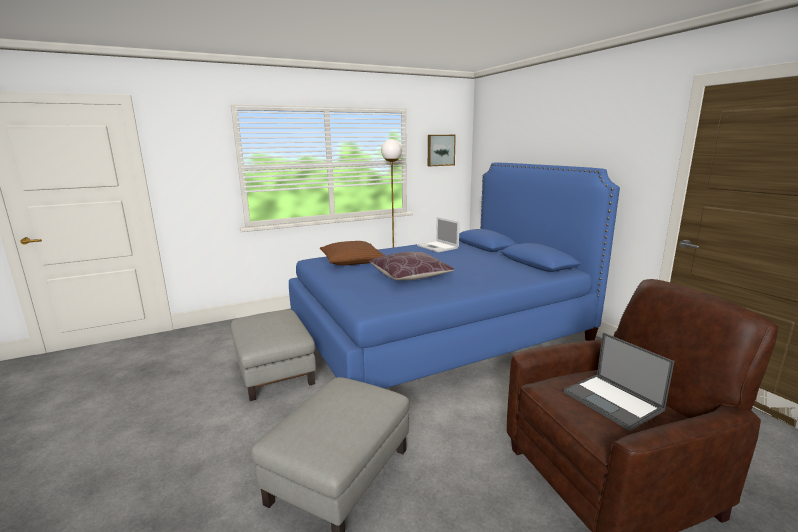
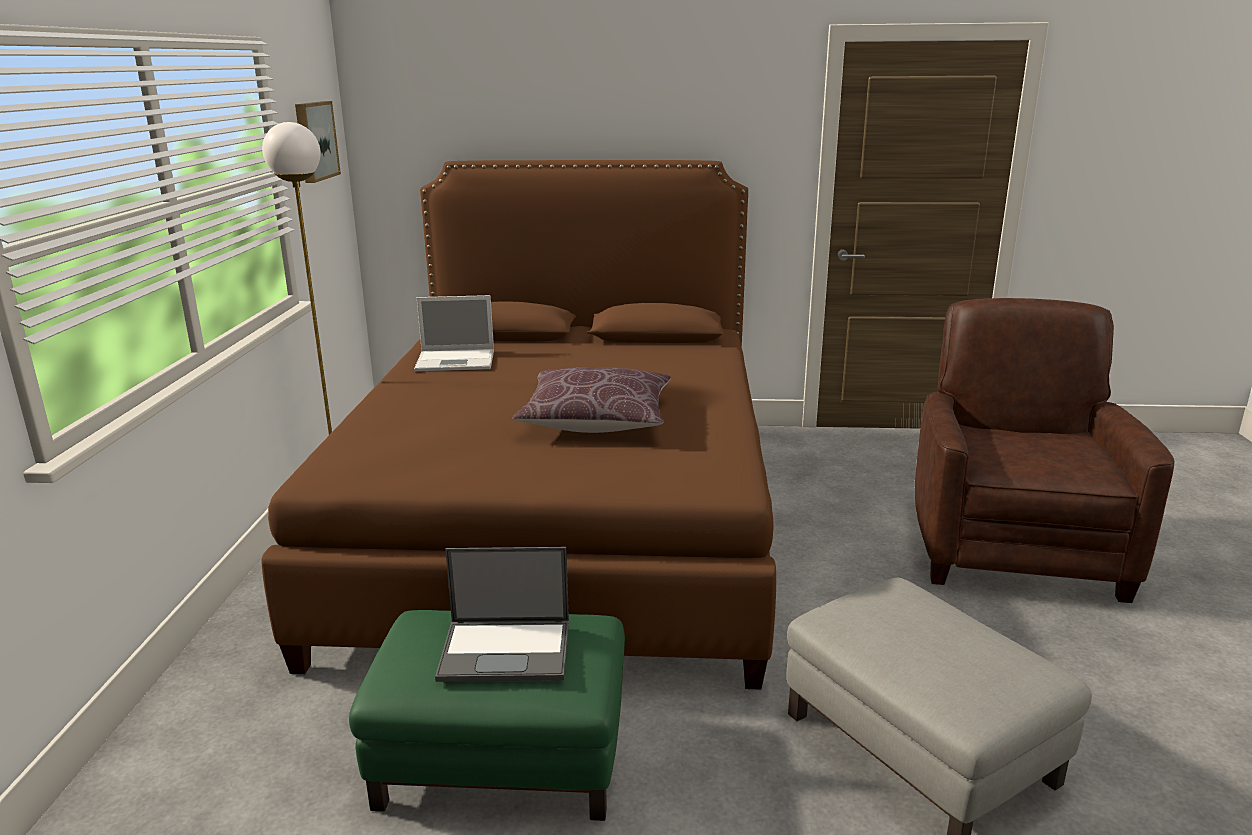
camera: 60 degrees left, 5 degrees up
grey ottoman [231,310,316,401] -> green ottoman [349,610,625,821]
blue bed [289,163,620,389] -> brown bed [261,160,776,690]
brown pillow [320,241,386,266] -> none
laptop [563,332,674,431] -> laptop moved to [435,547,569,682]

